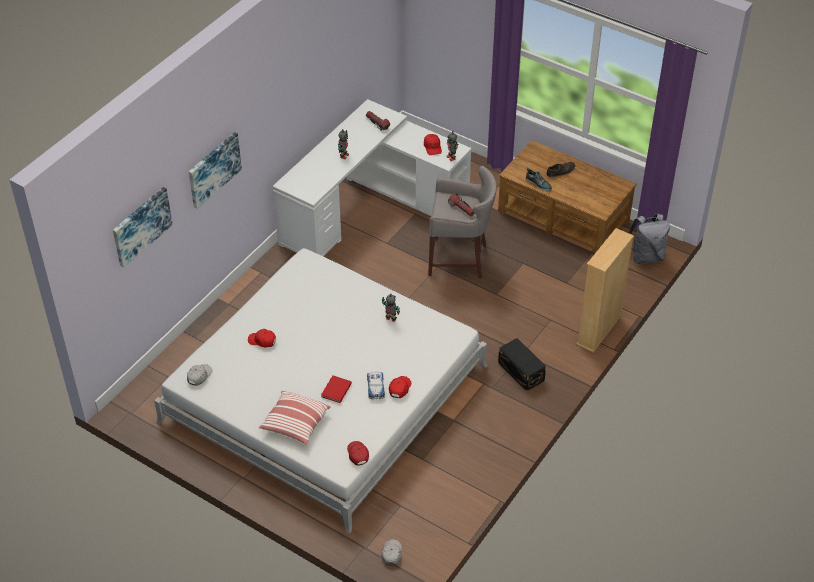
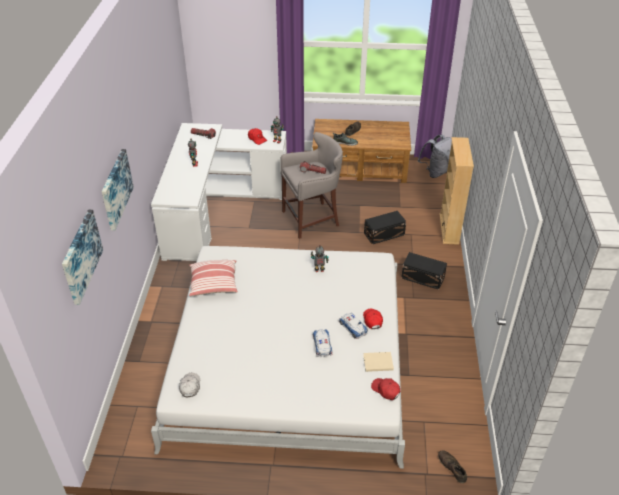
camera: 30 degrees left, 5 degrees down
red cap [248,329,276,347] -> none
pillow [259,391,331,445] -> pillow moved to [189,260,238,296]
red book [321,375,352,403] -> toy car [313,329,333,357]
white cap [381,539,402,566] -> brown shoe [438,450,467,483]
none -> beige book [363,352,394,372]
none -> black storage box [364,211,406,245]

